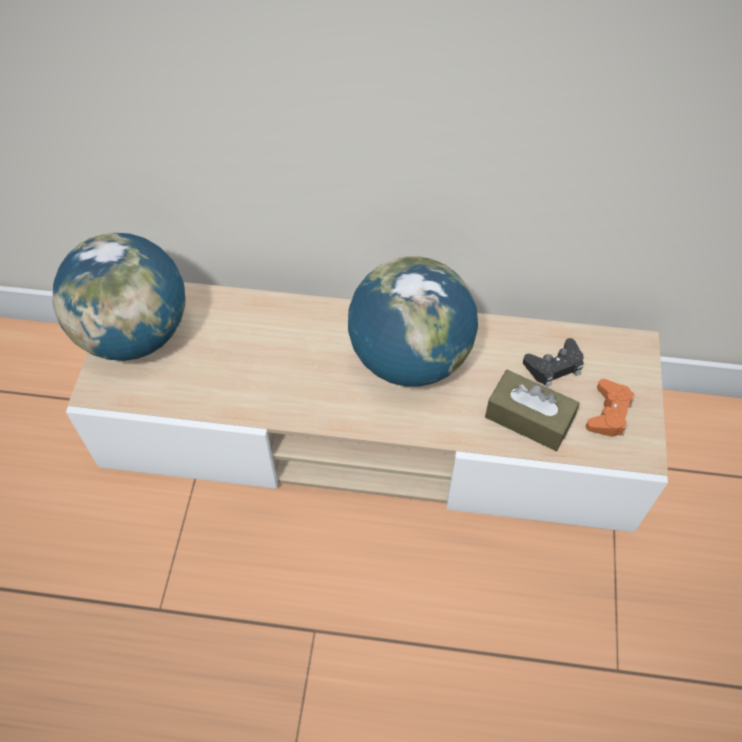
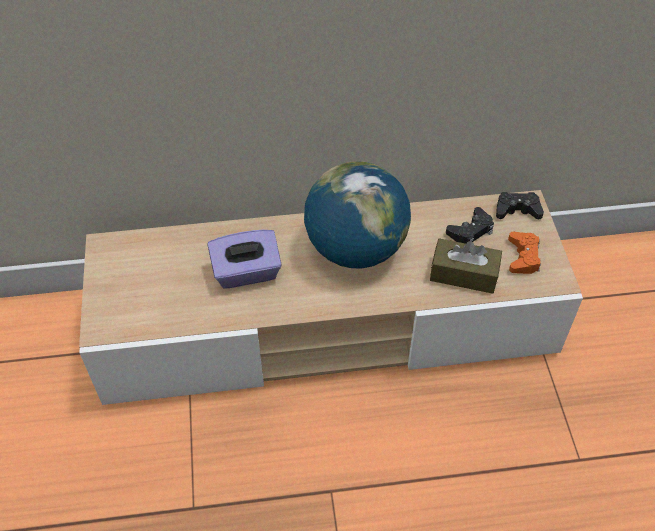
camera: 15 degrees left, 5 degrees down
globe [53,233,185,361] -> none
none -> purple tissue box [208,230,282,289]
none -> black game controller [496,192,544,219]

